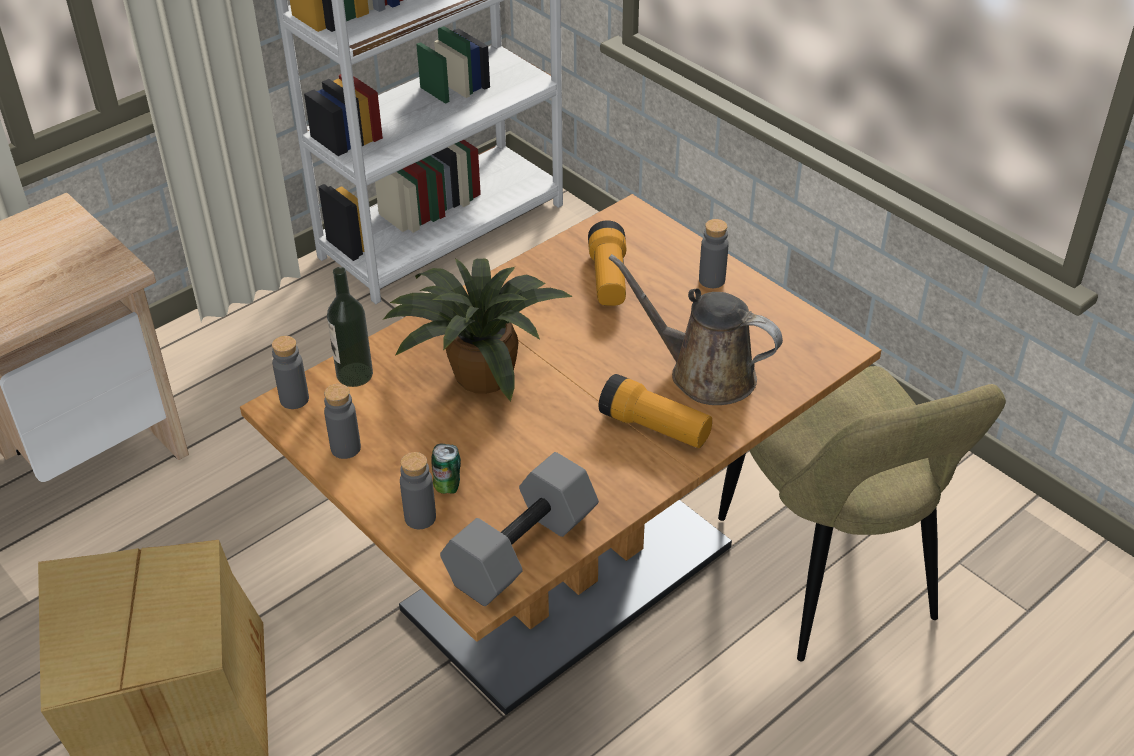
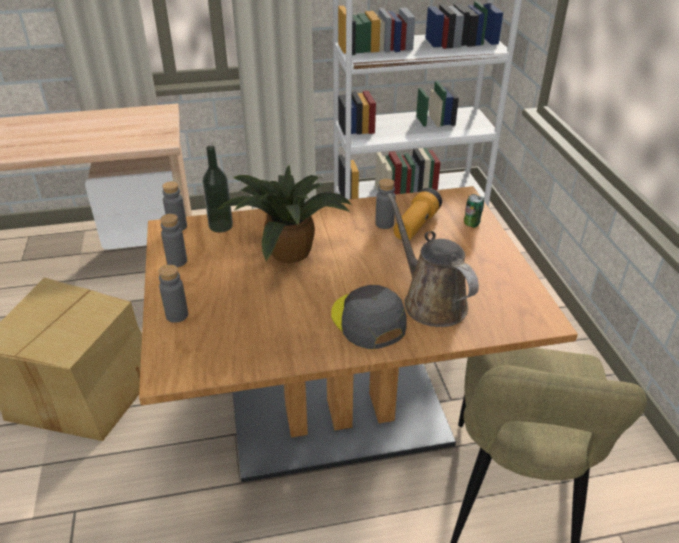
camera: 30 degrees right, 5 degrees down
can [431,444,461,494] -> can moved to [464,194,484,228]
grey dumbbell [440,452,599,606] -> none
flashlight [598,374,712,448] -> grey cap [331,285,407,349]
grey bottle [699,219,729,288] -> grey bottle moved to [375,178,396,229]

